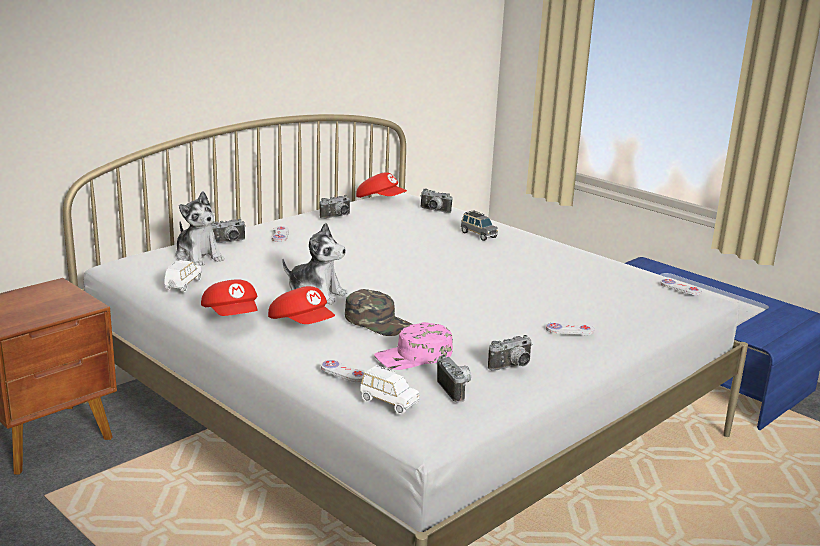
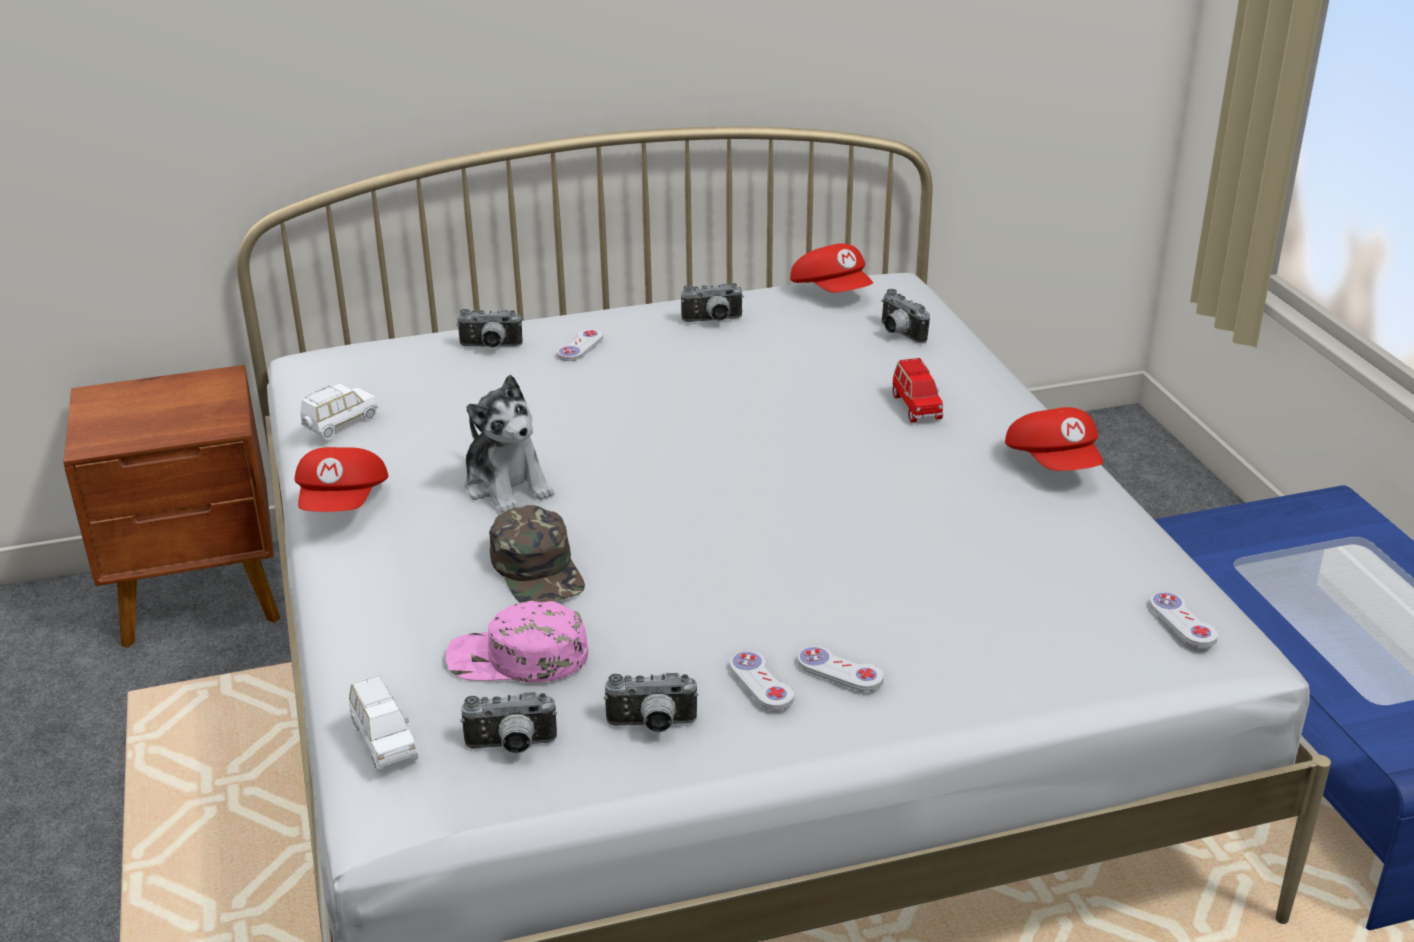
camera: 30 degrees right, 10 degrees up
plush toy [175,191,224,266] -> none
red cap [268,286,335,324] -> red cap moved to [1005,407,1103,471]
white game controller [321,360,366,382] -> white game controller moved to [730,651,794,710]
camera [437,355,471,403] -> camera turned 75 degrees clockwise [460,692,557,754]
grey toy car [461,210,498,241] -> red toy car [892,358,944,423]

